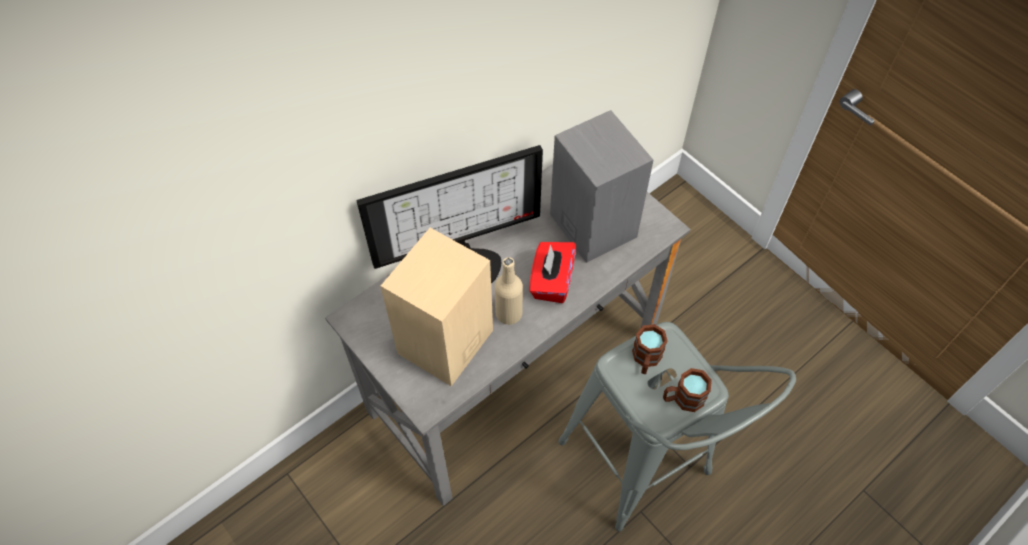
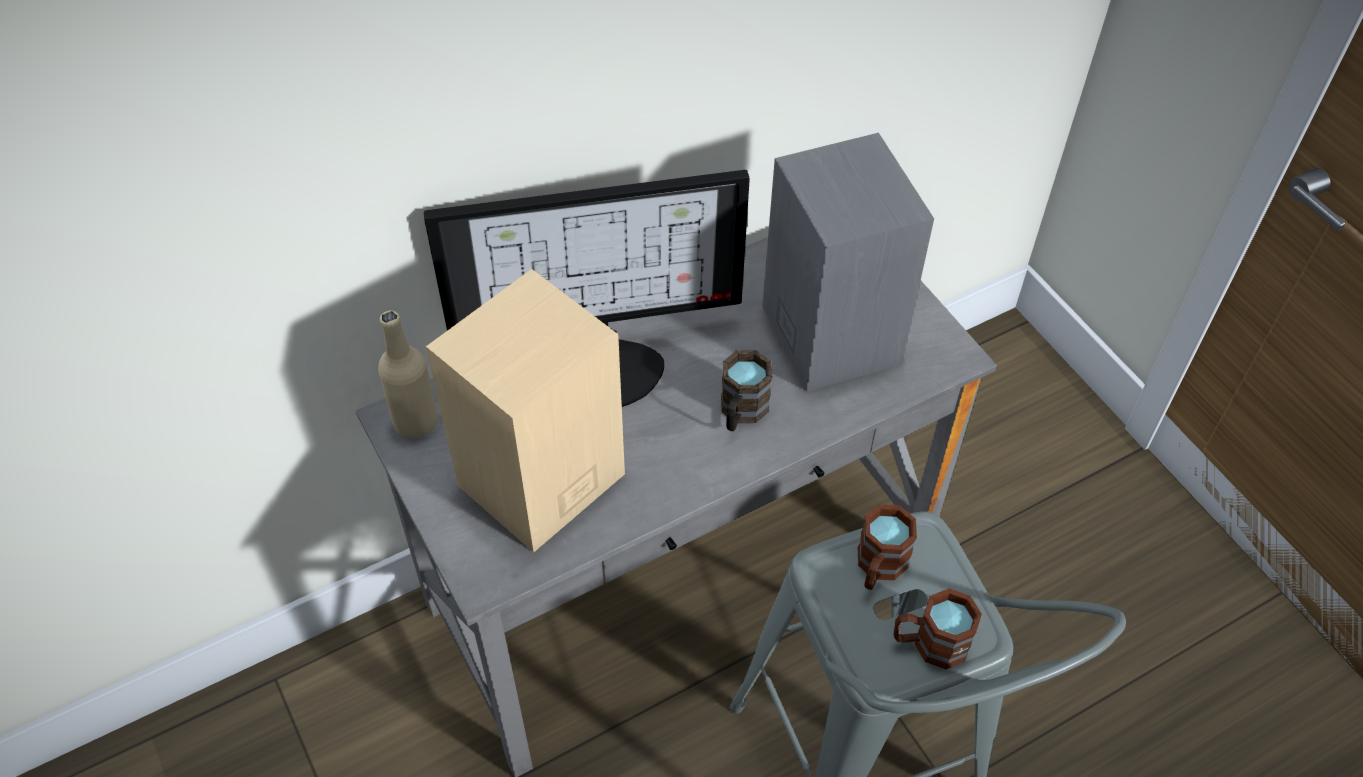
camera: 10 degrees right, 5 degrees down
beige bottle [495,257,523,325] -> beige bottle moved to [378,310,438,438]
red tissue box [529,242,576,303] -> brown mug [721,350,772,431]

